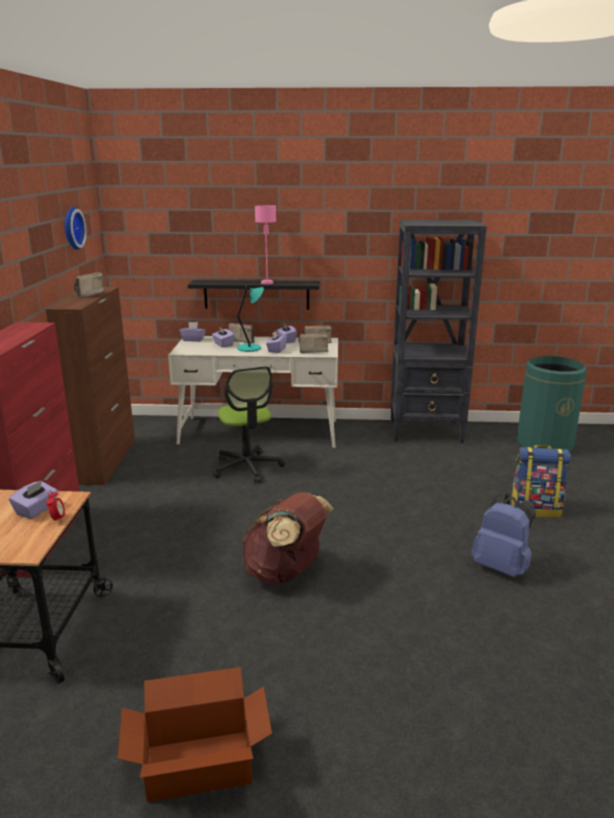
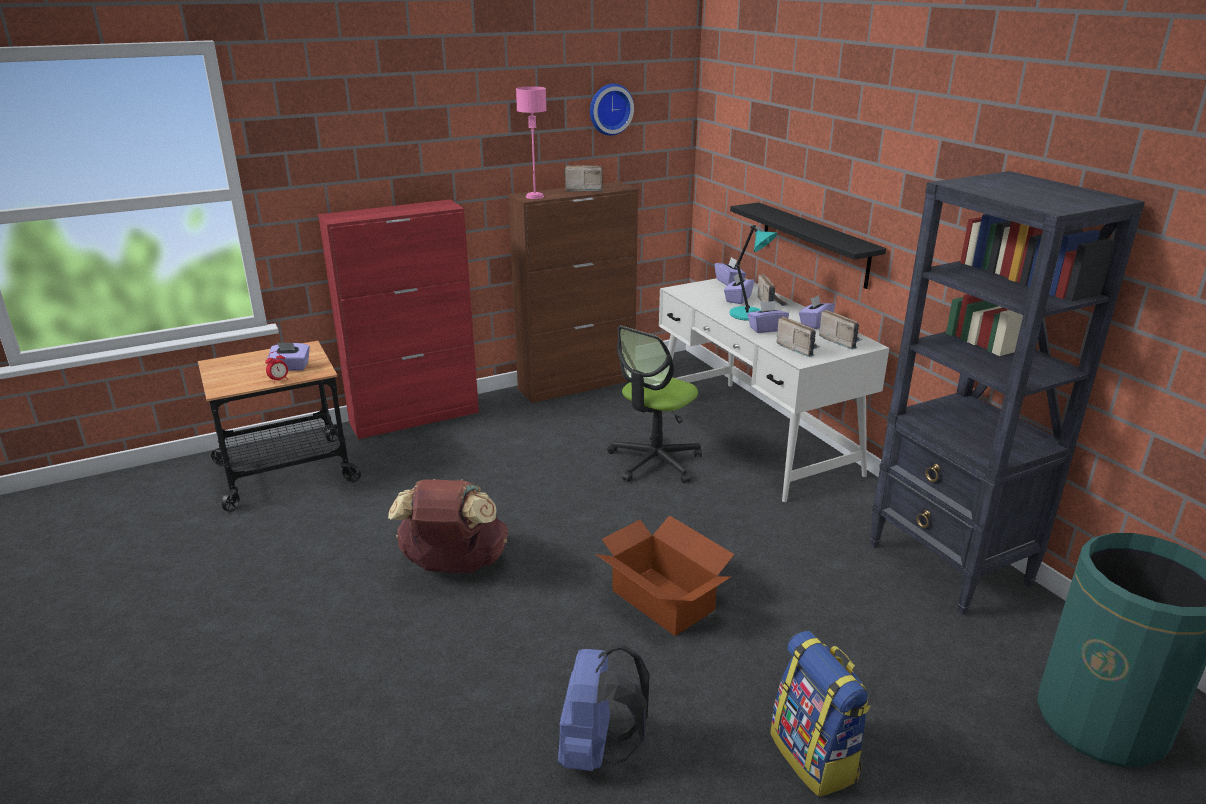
camera: 60 degrees right, 5 degrees up
cardboard box [118,667,272,802] -> cardboard box moved to [595,515,735,636]
pink table lamp [255,205,276,284] -> pink table lamp moved to [516,86,547,199]

